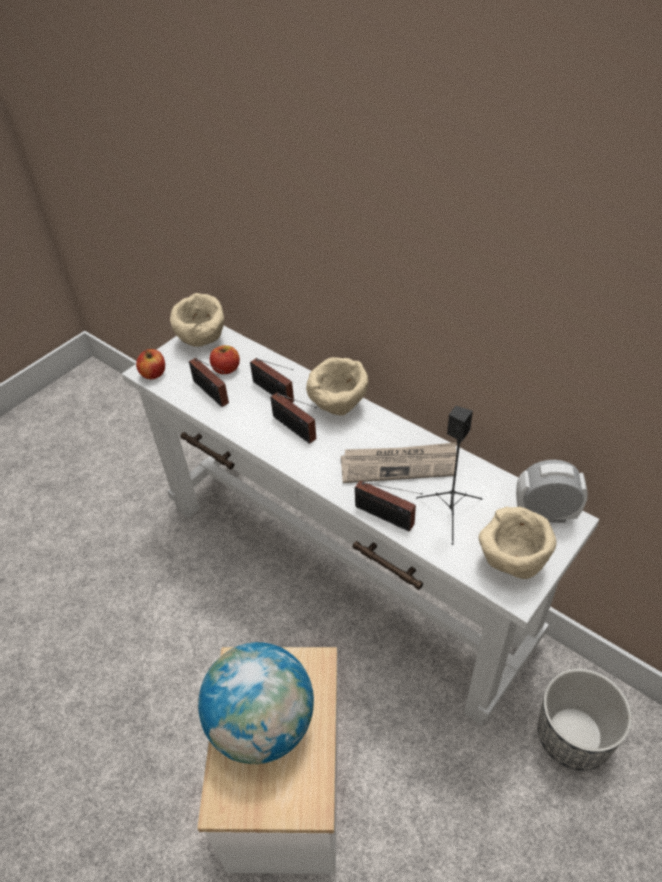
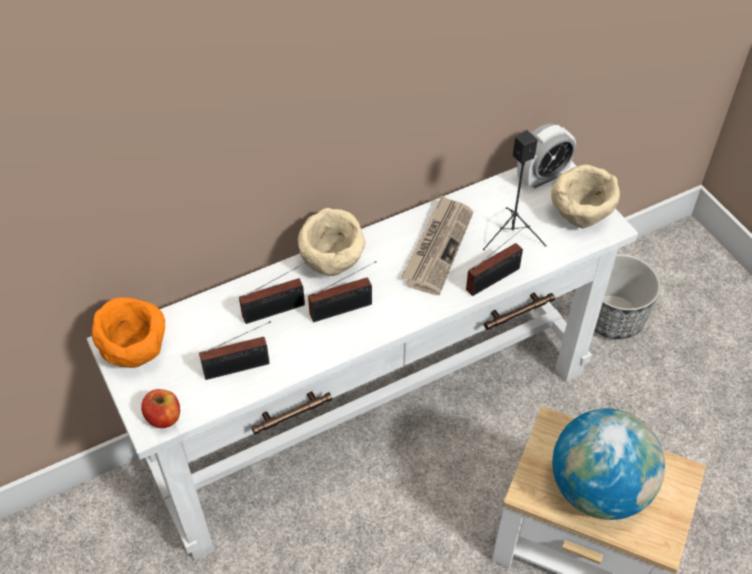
camera: 70 degrees left, 5 degrees up
beige bowl [170,293,224,347] -> orange bowl [92,297,165,368]
apple [210,345,240,374] -> none
alarm clock [516,460,588,523] -> alarm clock turned 150 degrees counterclockwise [517,123,576,189]

